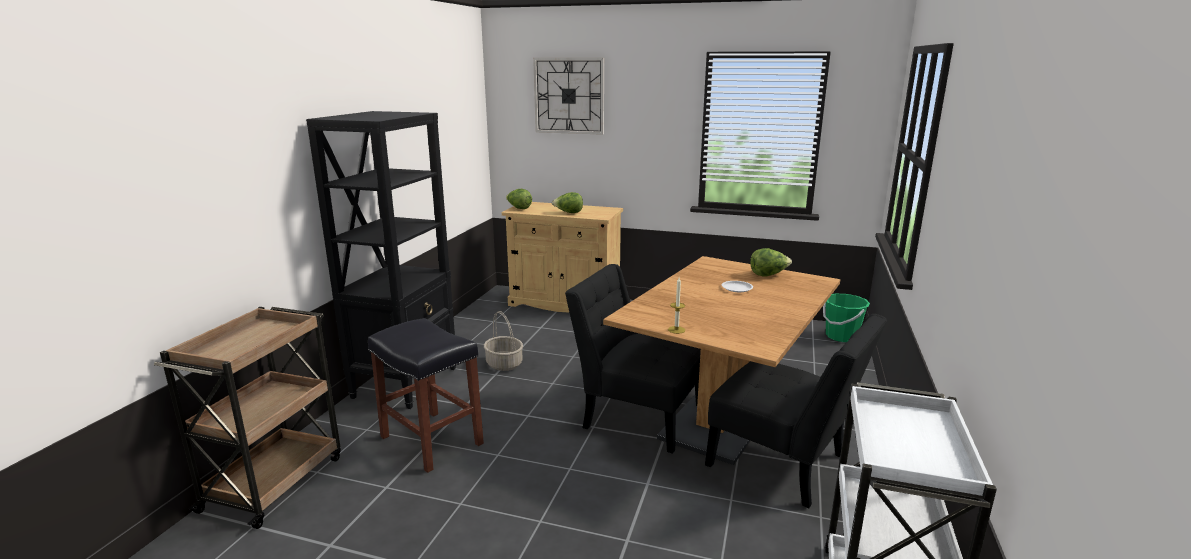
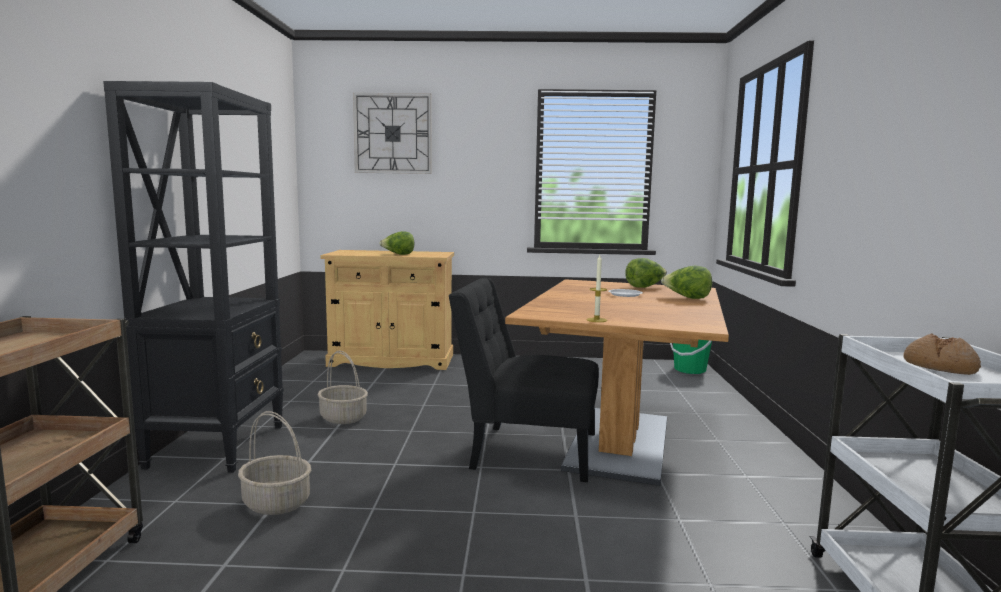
camera: 15 degrees left, 10 degrees down
black stool [368,318,484,473] -> basket [238,411,311,515]
lettuce [506,189,532,209] -> lettuce moved to [661,266,712,299]
black chair [705,314,887,508] -> none
none -> bread [903,333,981,375]

